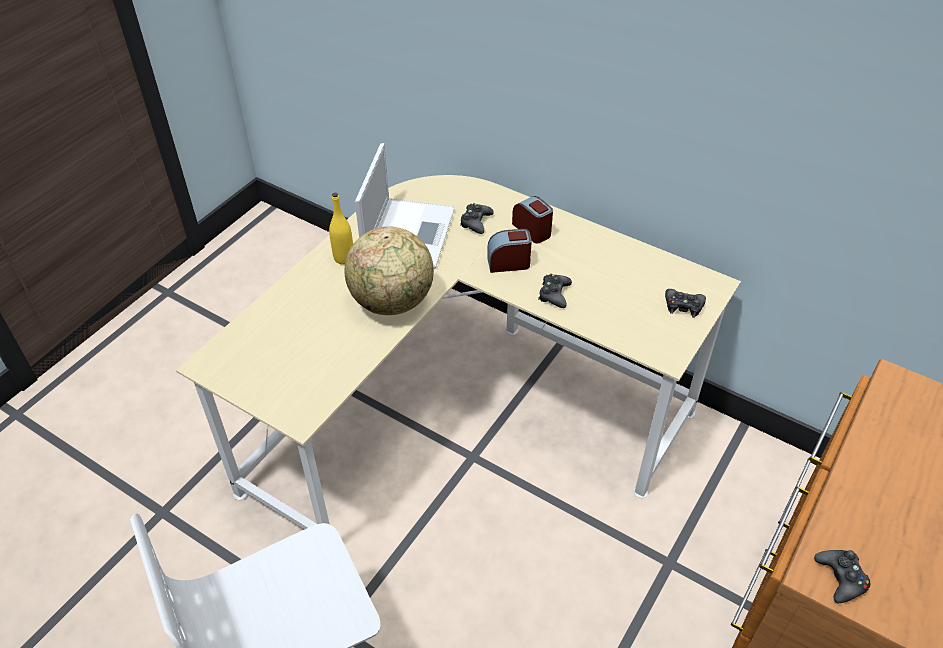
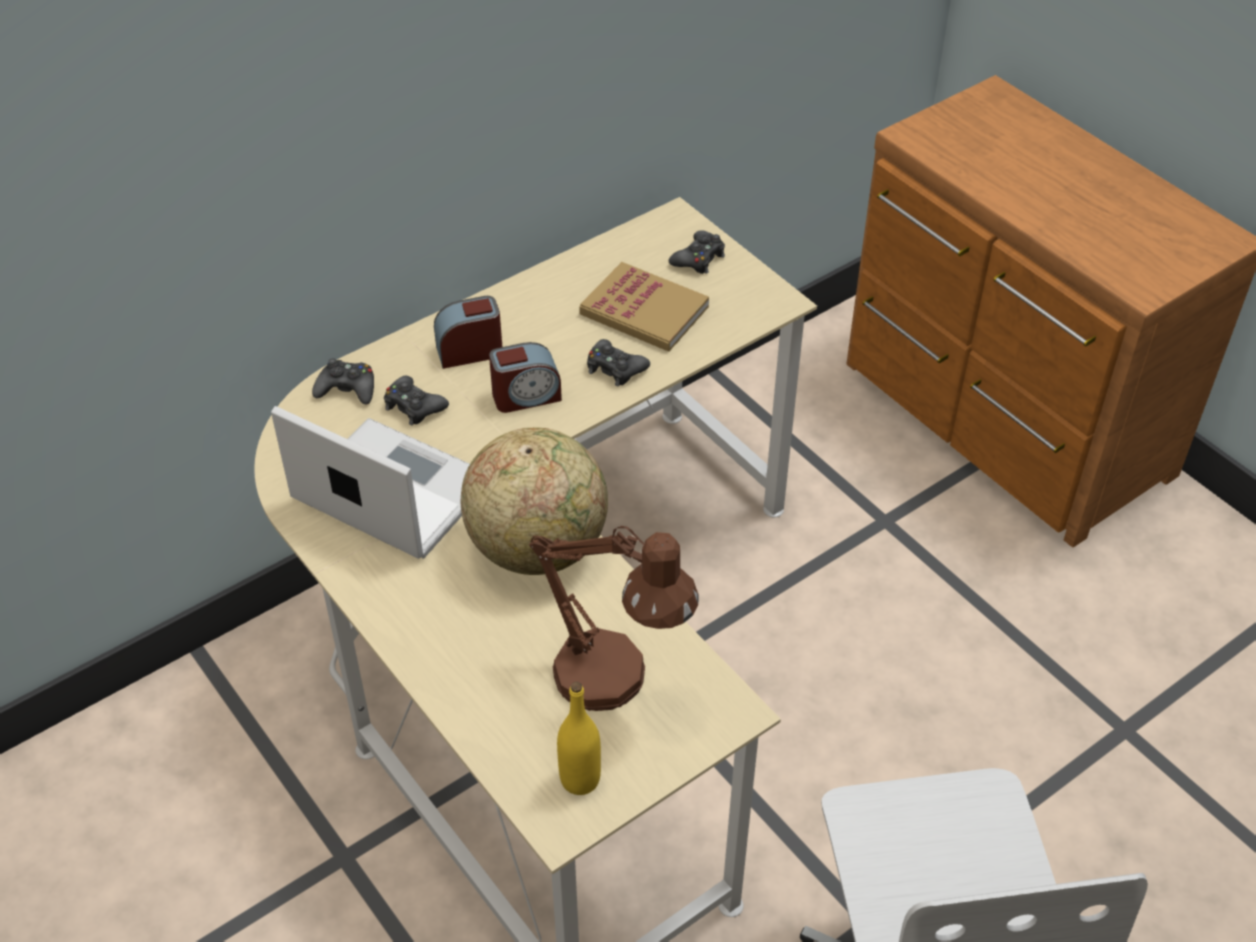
camera: 70 degrees left, 0 degrees up
yellow bottle [329,193,353,265] -> yellow bottle moved to [557,682,601,795]
alarm clock [487,229,532,273] -> alarm clock turned 120 degrees counterclockwise [489,342,562,413]
black game controller [814,550,870,603] -> black game controller moved to [312,358,374,404]
none -> brown table lamp [529,526,699,711]
none -> book [579,262,709,352]

